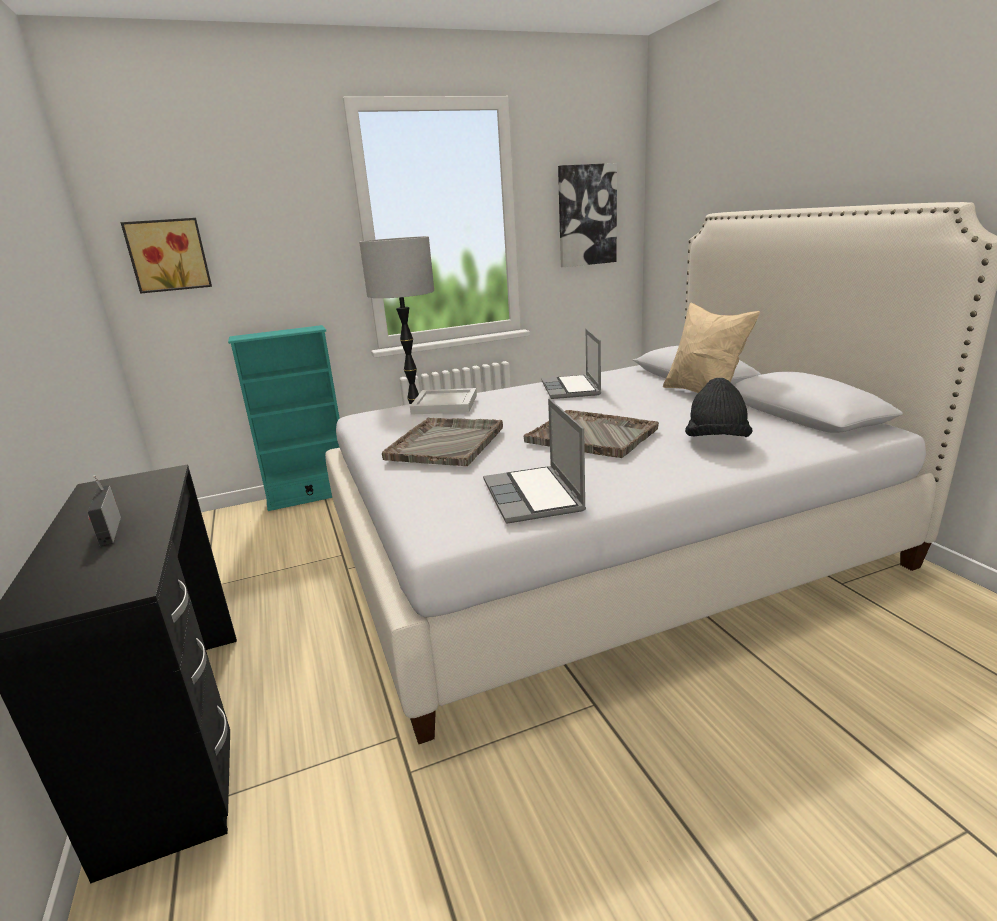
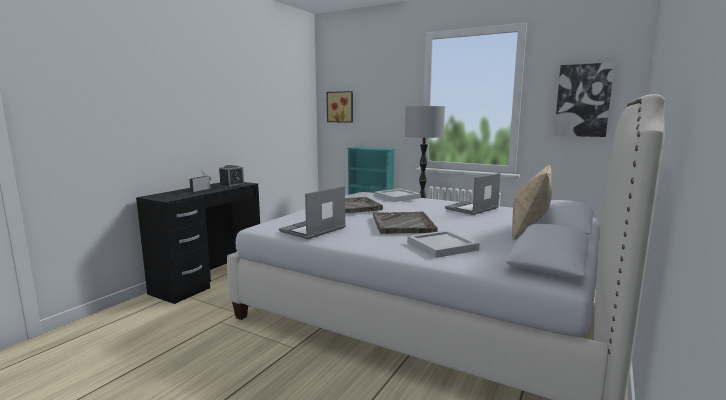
camera: 50 degrees right, 10 degrees down
black hat [685,378,753,437] -> white tray [407,230,480,258]
none -> alarm clock [219,165,245,188]

